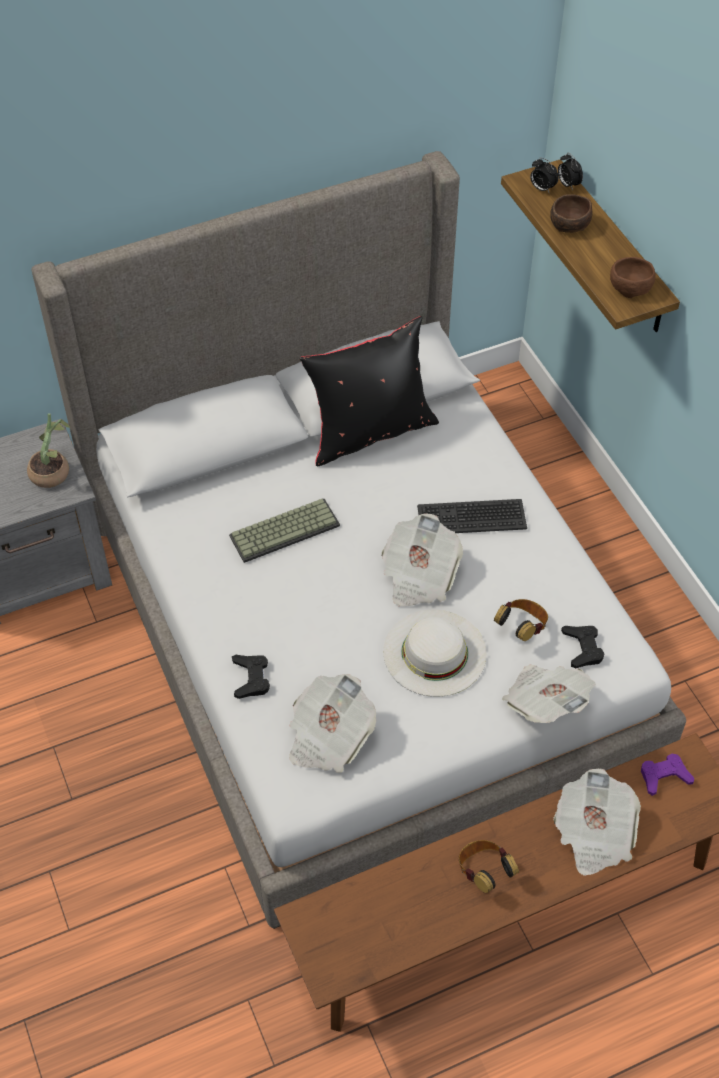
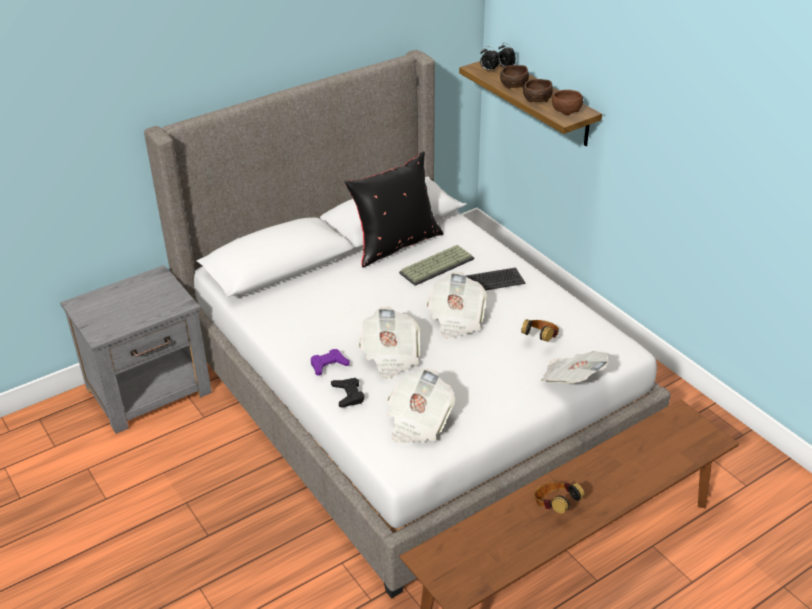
camera: 10 degrees left, 15 degrees down
potted plant [27,413,70,488] -> none
keyboard [229,498,340,563] -> keyboard moved to [399,245,474,286]
white hat [383,609,487,697] -> none
newspaper [554,768,641,876] -> newspaper moved to [359,307,420,379]
black game controller [561,626,605,668] -> none
purple game controller [641,754,694,796] -> purple game controller moved to [311,349,350,376]
none -> brown bowl [523,79,553,102]

